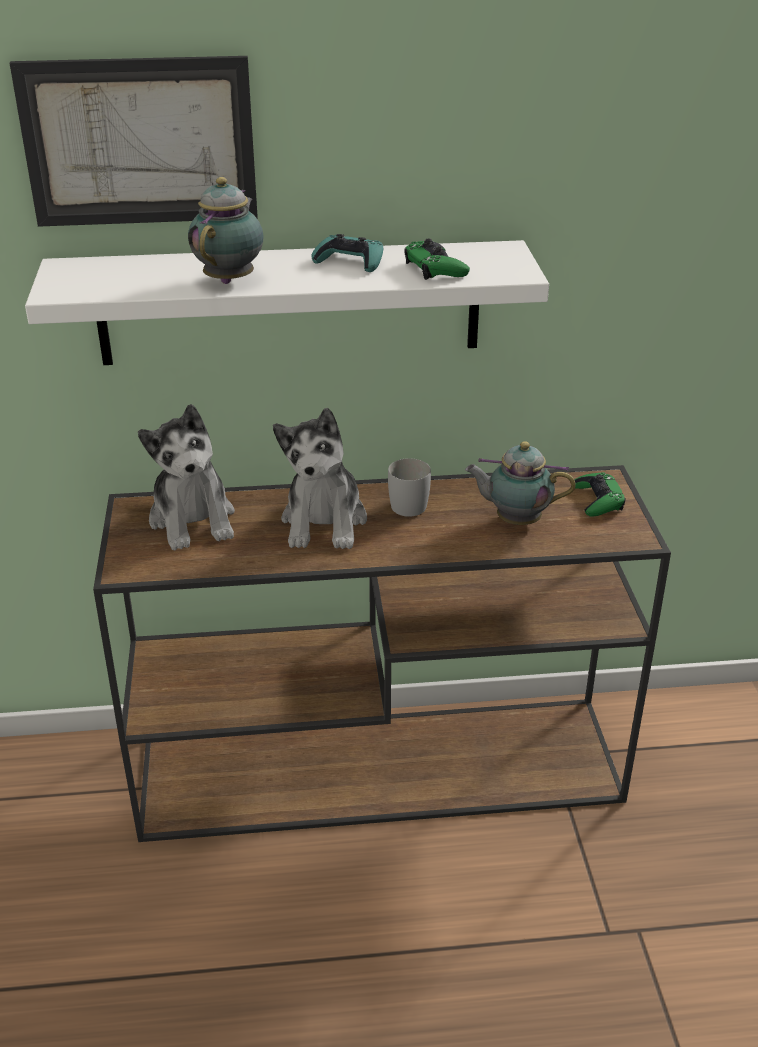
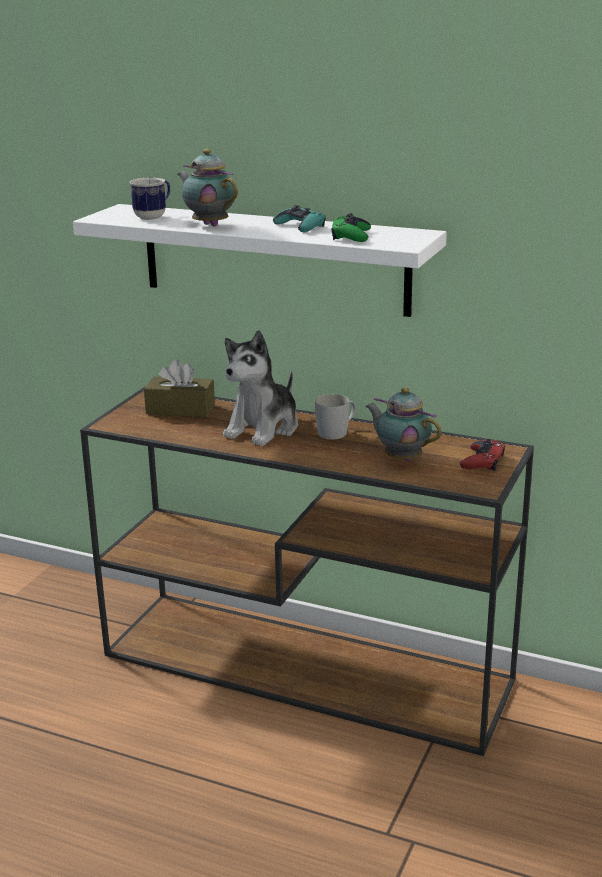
camera: 30 degrees right, 10 degrees down
picture [10,56,258,227] -> none
plush toy [138,404,235,550] -> brown tissue box [144,359,215,417]
teapot [188,177,264,284] -> teapot turned 90 degrees counterclockwise [177,149,238,226]
green game controller [574,472,626,517] -> red game controller [460,439,505,471]
none -> mug [129,177,170,220]

